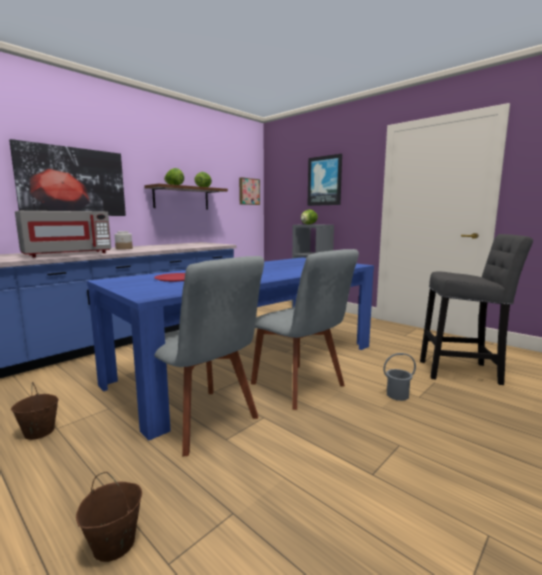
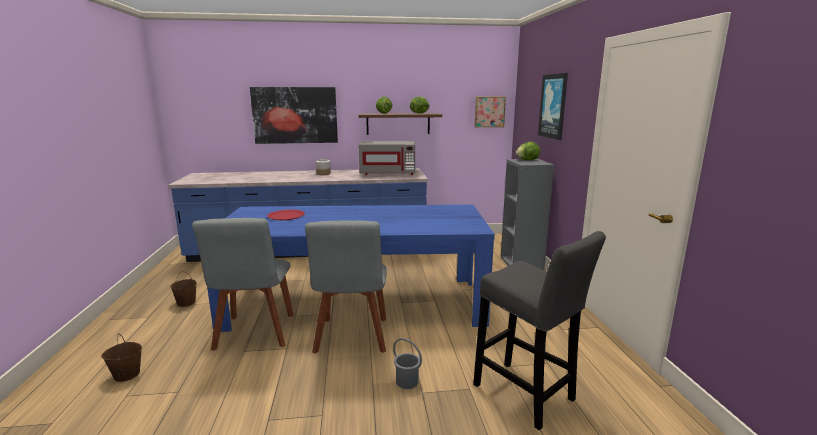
camera: 40 degrees right, 5 degrees up
grey microwave [15,211,111,258] -> grey microwave moved to [359,141,415,175]

